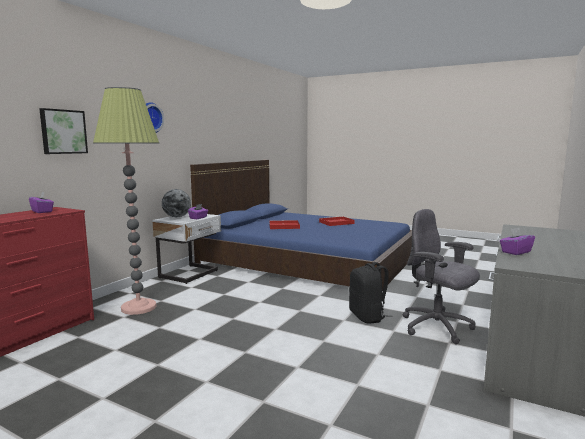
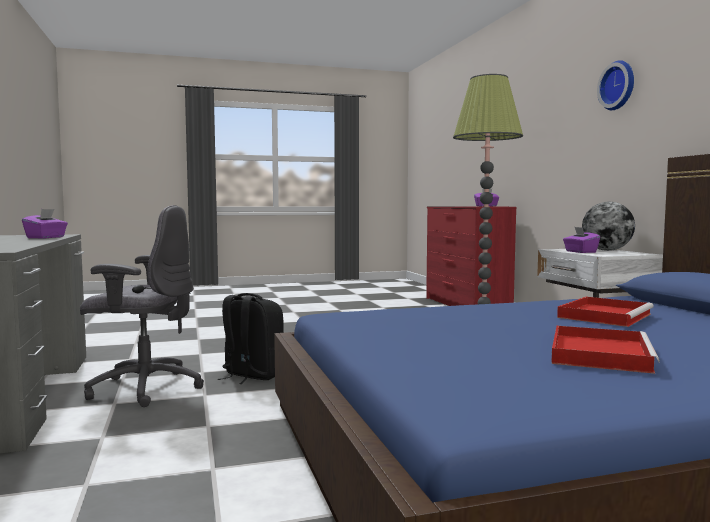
camera: 135 degrees right, 5 degrees down
picture [39,108,88,154] -> none

